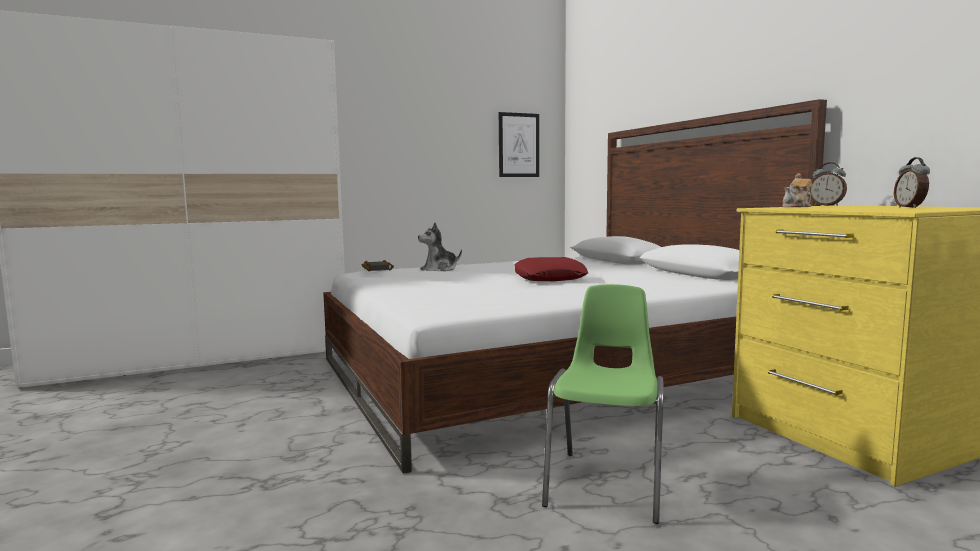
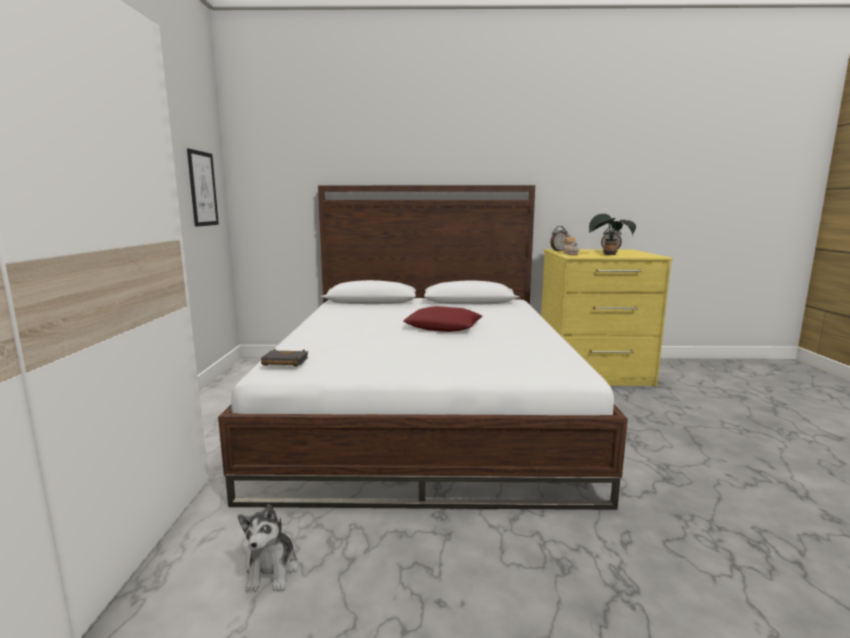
camera: 65 degrees left, 5 degrees up
plush toy [418,222,462,271] -> plush toy moved to [238,504,298,592]
green chair [542,284,664,524] -> none
none -> potted plant [589,214,636,255]

